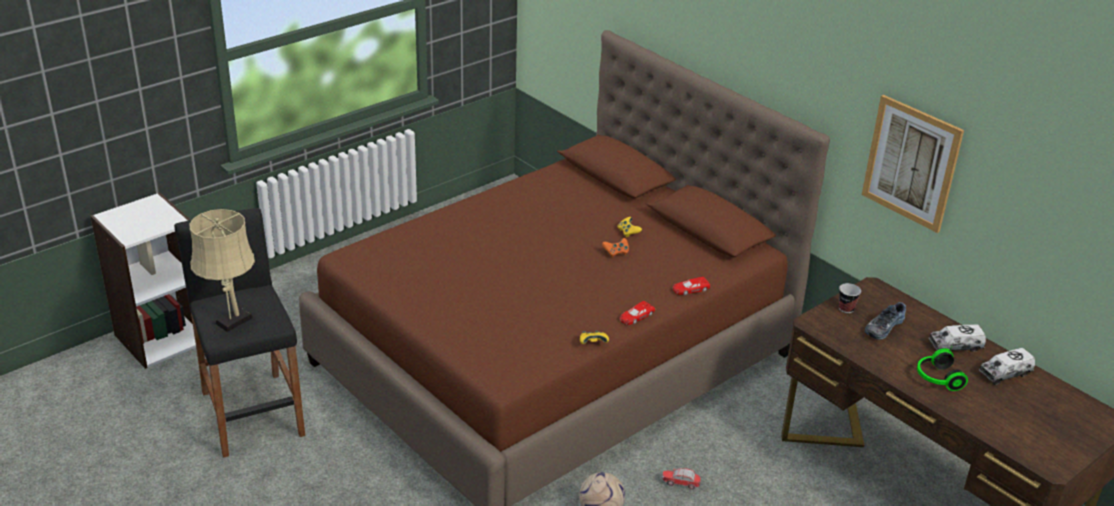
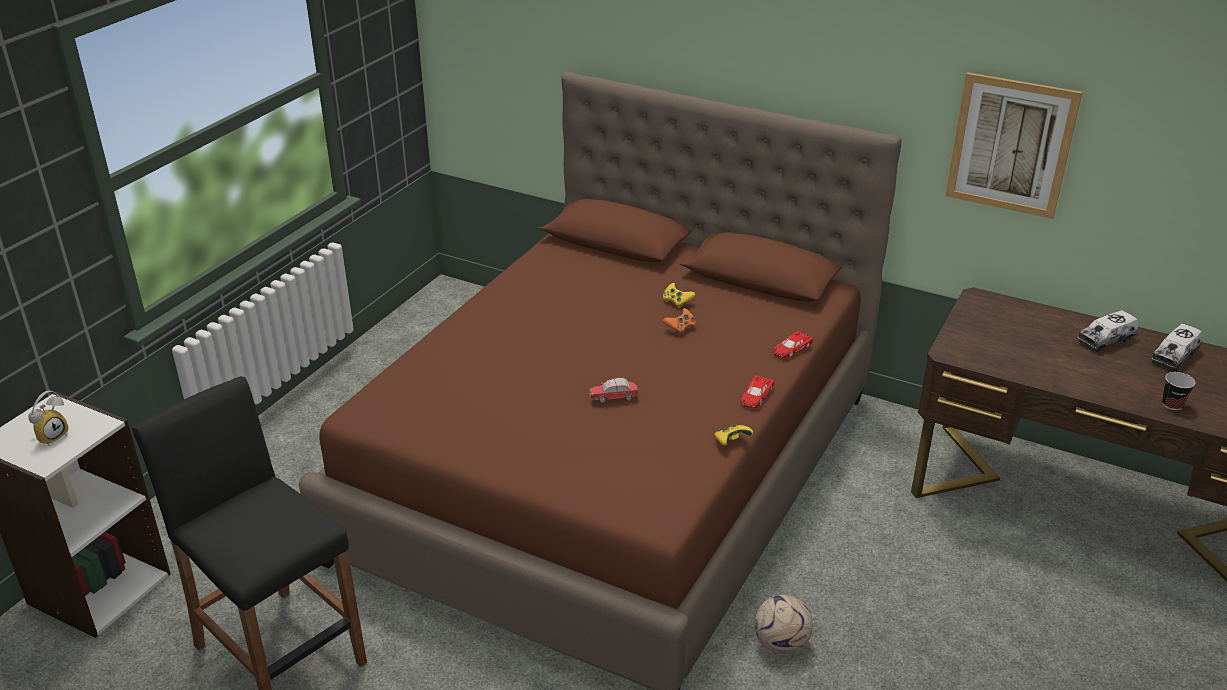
camera: 20 degrees left, 0 degrees up
beige table lamp [189,209,255,332] -> none
toy car [662,468,701,490] -> toy car moved to [589,377,638,404]
cup [839,283,861,313] -> cup moved to [1162,372,1195,410]
shoe [865,302,906,340] -> none
headphones [917,346,968,391] -> none
none -> alarm clock [28,390,68,446]

